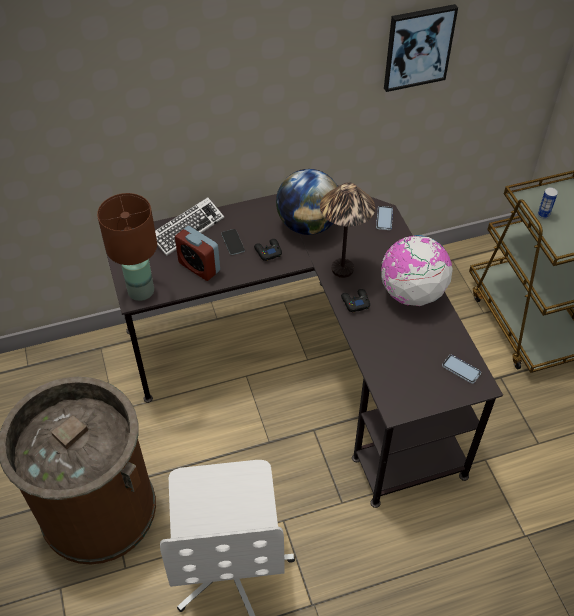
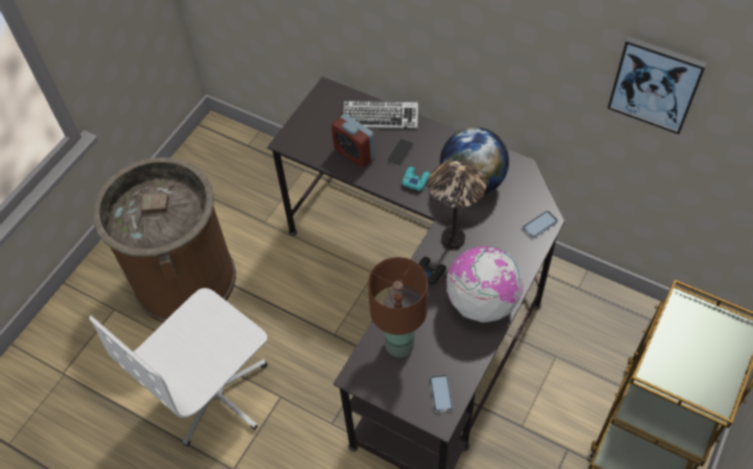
camera: 50 degrees right, 5 degrees up
brown table lamp [97,193,157,301] -> brown table lamp moved to [368,257,428,357]
alarm clock [175,226,220,281] -> alarm clock turned 45 degrees counterclockwise [331,114,375,168]
black game controller [254,239,282,261] -> turquoise game controller [402,167,430,191]
can [538,187,558,219] -> none

